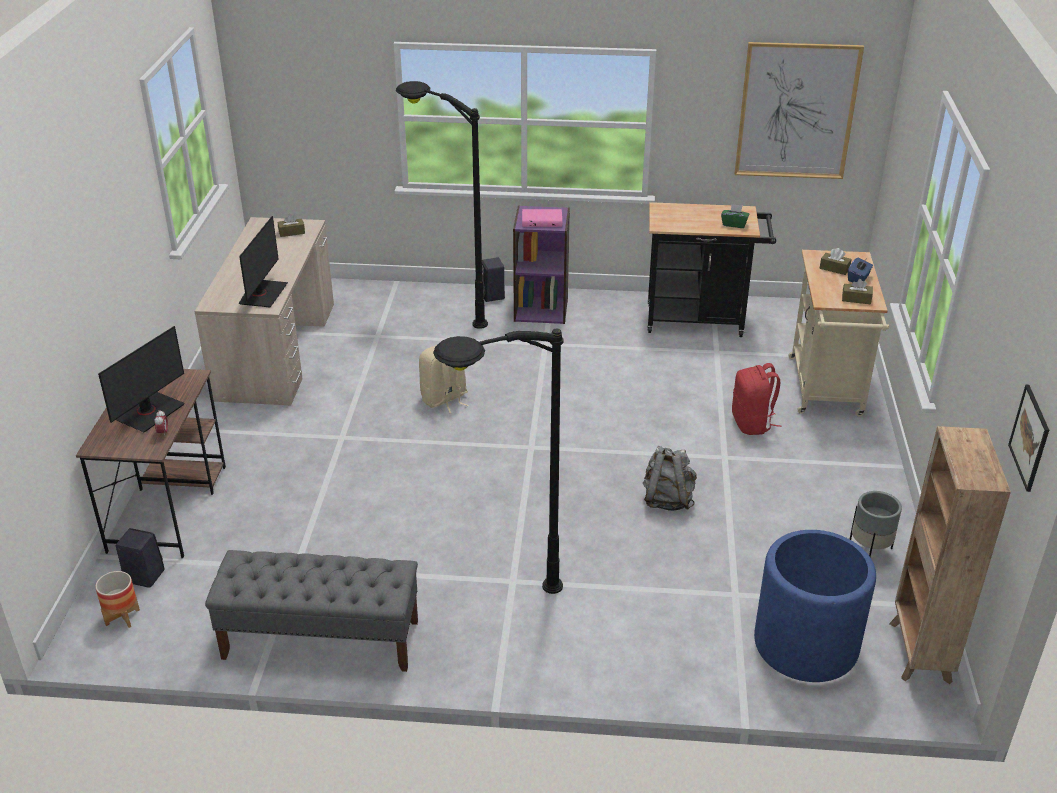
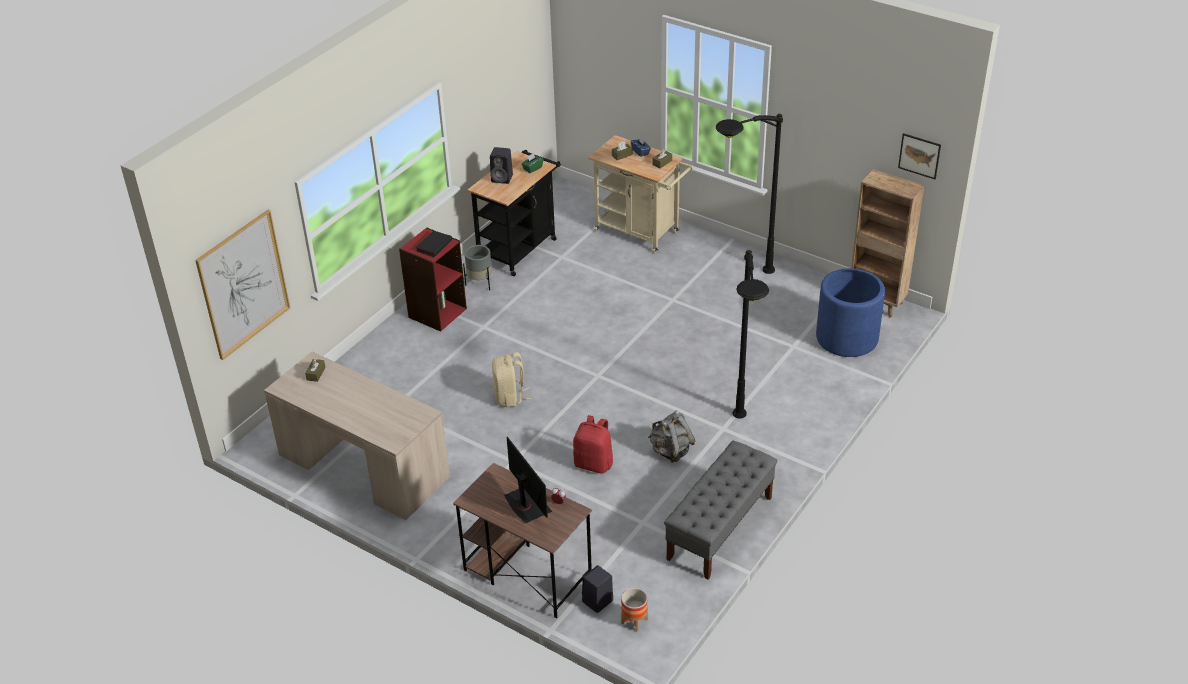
camera: 60 degrees left, 5 degrees up
monitor [239,216,288,307] -> none
black floor lamp [396,81,488,329] -> black floor lamp moved to [716,114,783,274]
black speaker [482,257,505,302] -> black speaker moved to [490,147,513,184]
purple bookcase [513,206,570,324] -> red bookcase [399,227,467,332]
pink book [522,209,562,227] -> black book [415,230,452,257]
grey backpack [643,446,697,511] -> grey backpack moved to [648,411,695,463]
red backpack [732,363,781,435] -> red backpack moved to [573,415,613,474]
picture [735,42,864,179] -> picture moved to [195,210,290,360]
grey planter [850,491,902,557] -> grey planter moved to [463,245,492,290]

